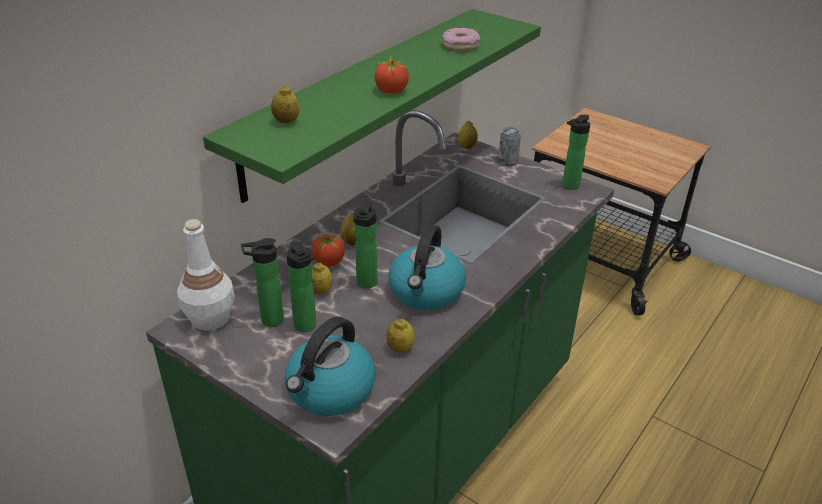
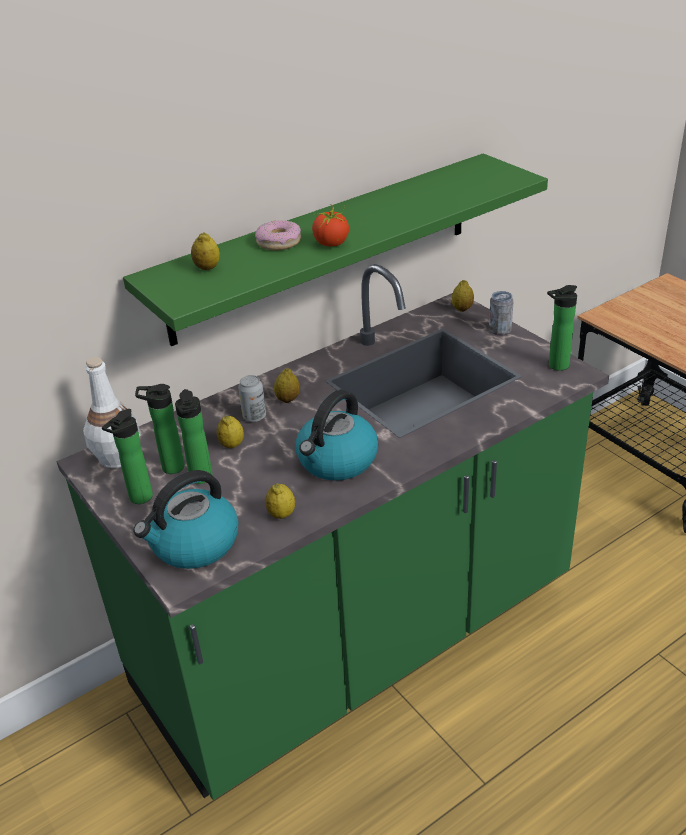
camera: 20 degrees right, 0 degrees up
tomato [311,227,345,266] -> can [238,375,266,422]
bottle [353,201,377,288] -> bottle moved to [102,409,153,504]
donut [442,28,480,51] -> donut moved to [255,220,301,250]

